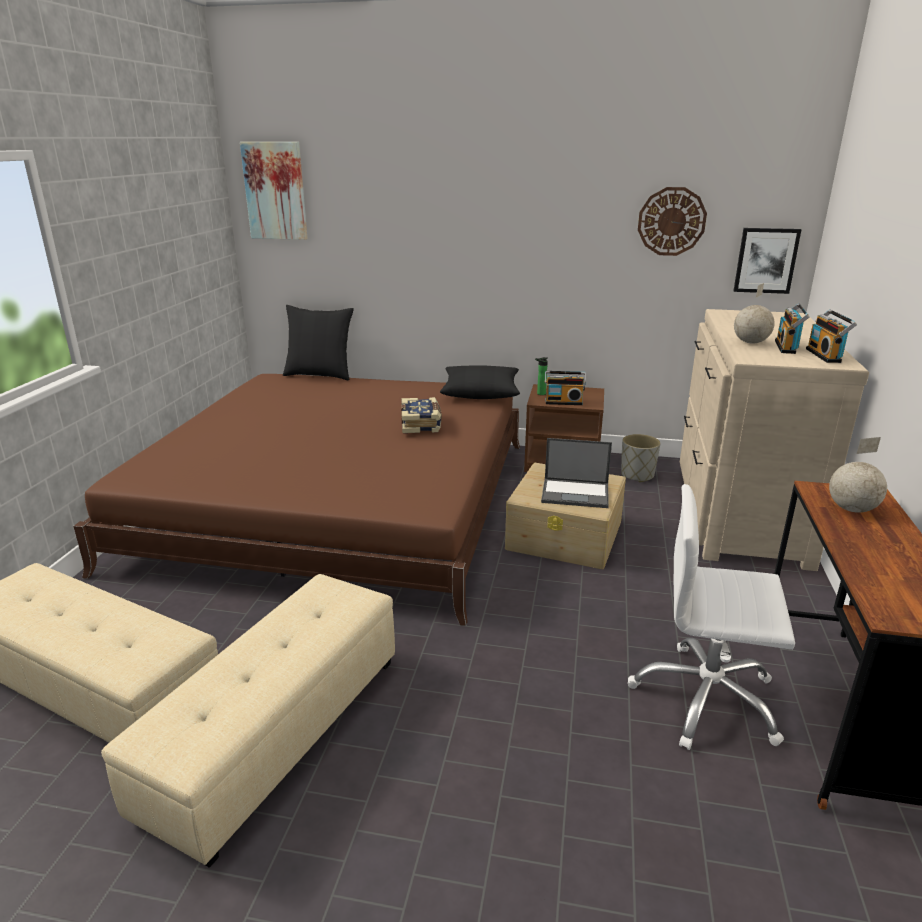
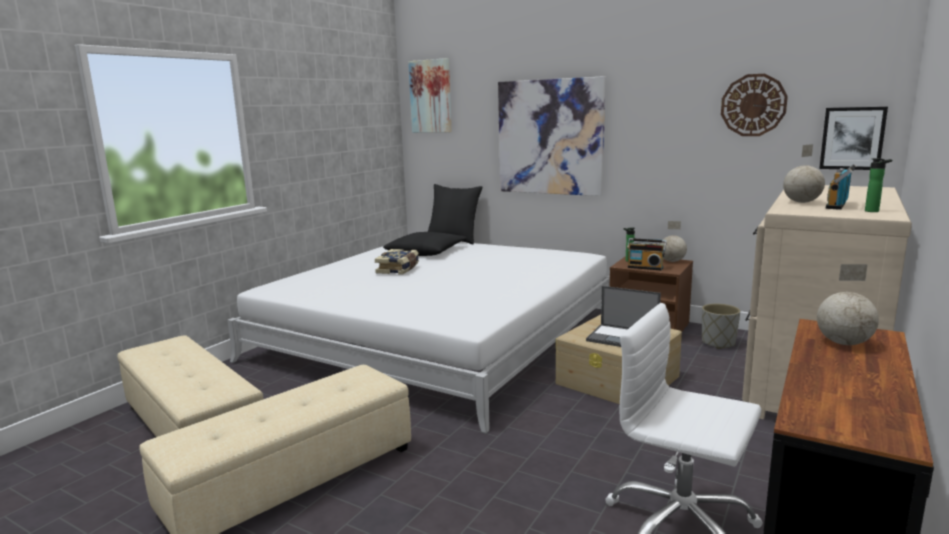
camera: 20 degrees right, 10 degrees down
brown bed [73,374,520,626] -> white bed [227,242,610,433]
book [401,397,442,433] -> book moved to [375,249,419,275]
black pillow [440,365,520,399] -> black pillow moved to [383,232,467,256]
radio [806,309,857,363] -> bottle [865,158,892,212]
none -> picture [498,76,605,196]
none -> globe [660,221,687,262]

